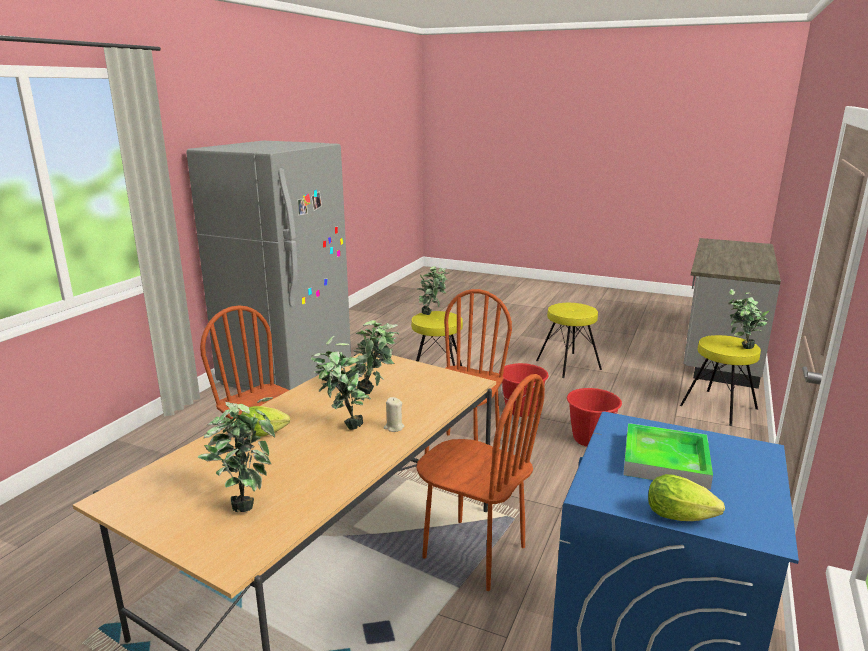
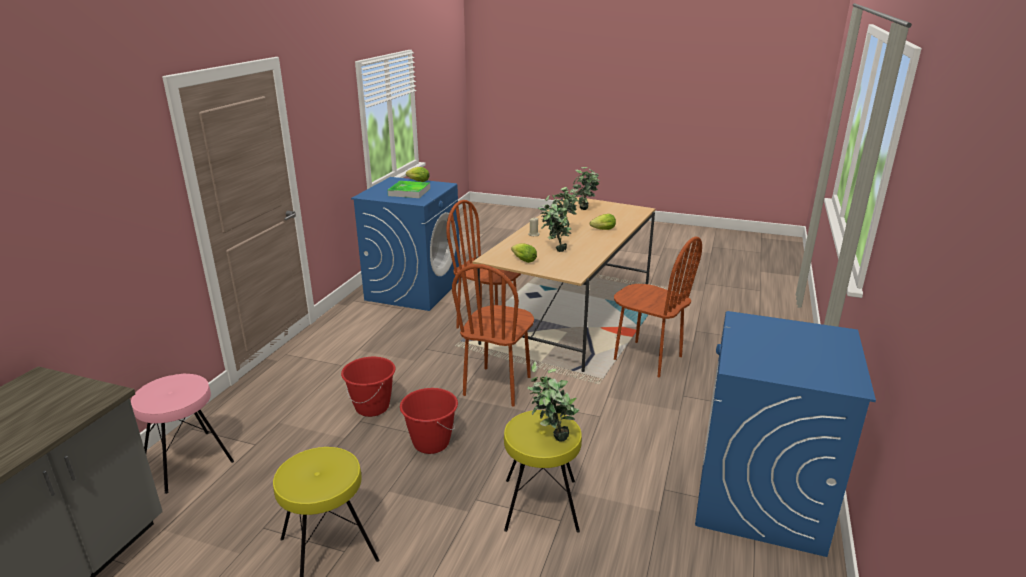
camera: 175 degrees right, 5 degrees up
grey fridge [186,141,351,390] -> blue washing machine [695,311,876,557]
yellow stool [680,335,761,426] -> pink stool [131,373,234,494]
potted plant [729,289,769,349] -> none
none -> lettuce [511,243,537,263]

